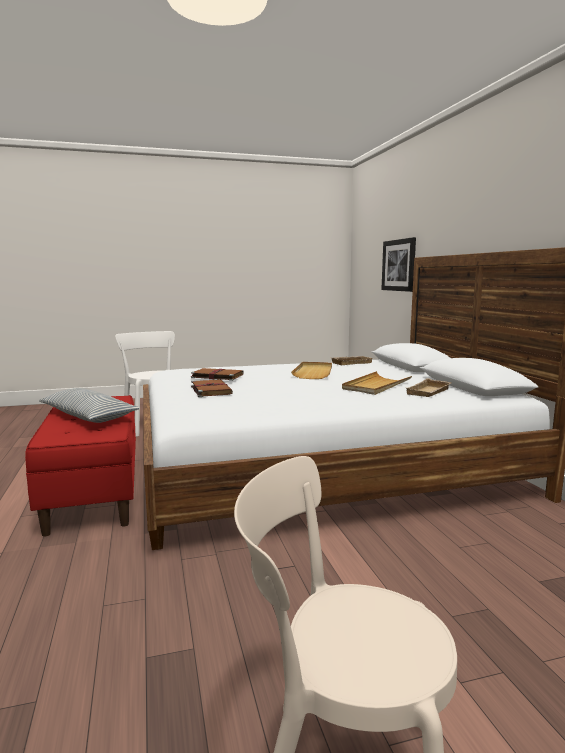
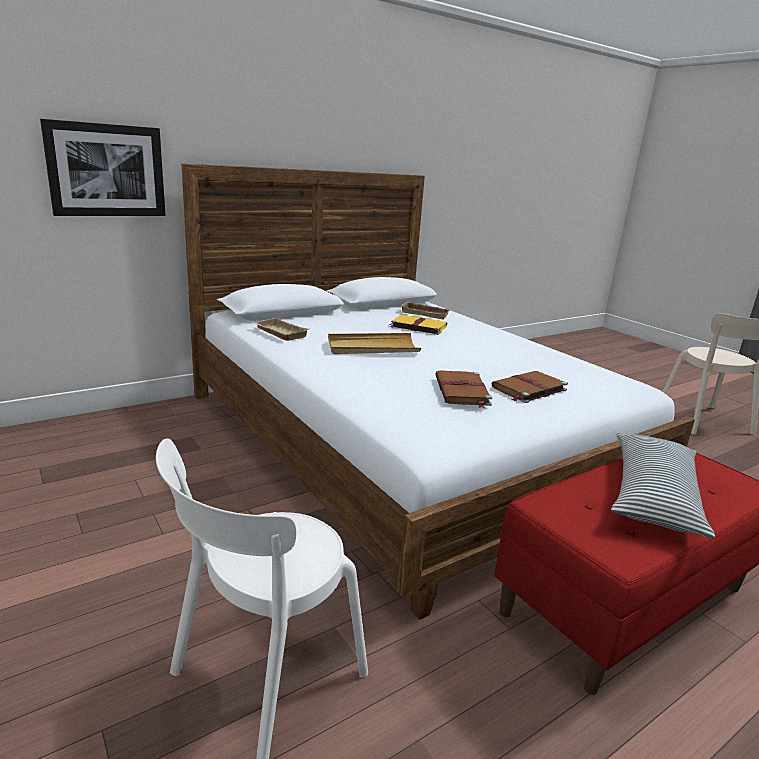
camera: 110 degrees left, 10 degrees up
beige tray [342,371,412,395] -> yellow book [390,315,447,335]

